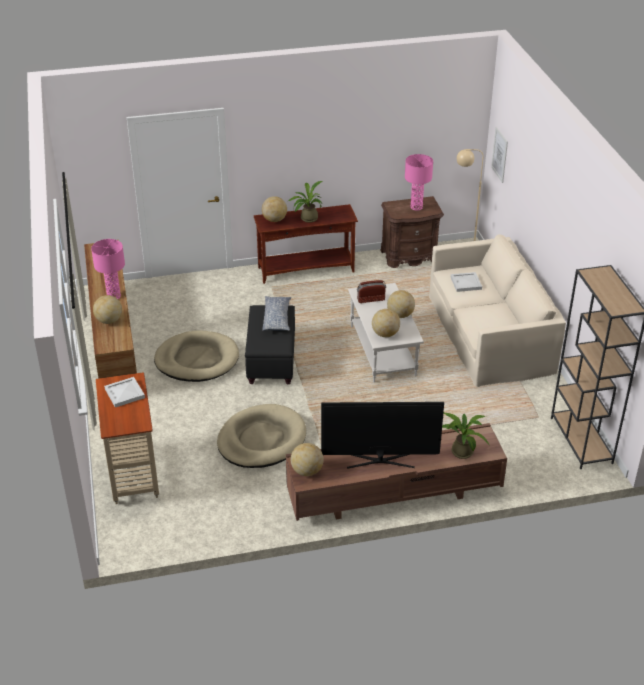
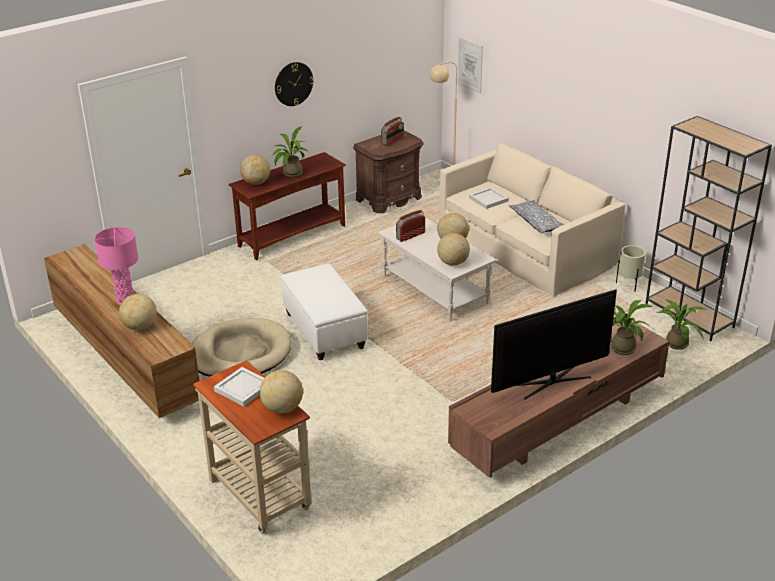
camera: 25 degrees left, 5 degrees down
beige dog bed [217,404,306,468] -> none
black ottoman [245,305,295,384] -> white ottoman [281,264,368,360]
pillow [262,296,291,331] -> pillow moved to [509,200,564,234]
globe [291,443,324,476] -> globe moved to [259,370,303,414]
pink table lamp [405,154,433,211] -> radio [381,117,404,146]
none -> wall clock [275,62,314,106]
none -> beige planter [616,245,646,292]
none -> potted plant [656,299,706,350]

